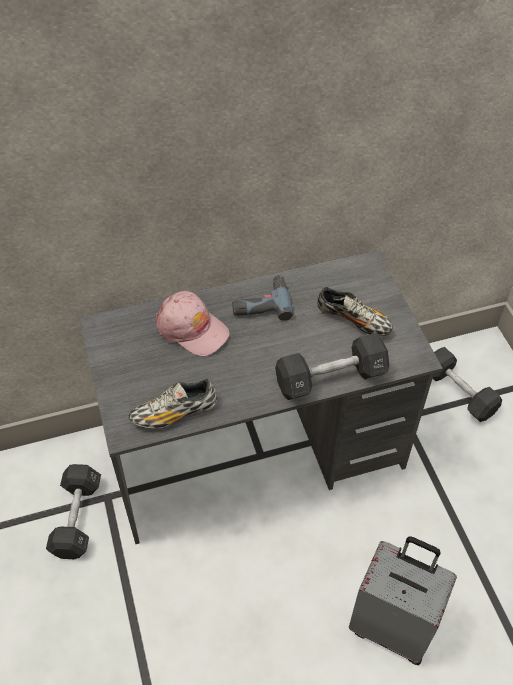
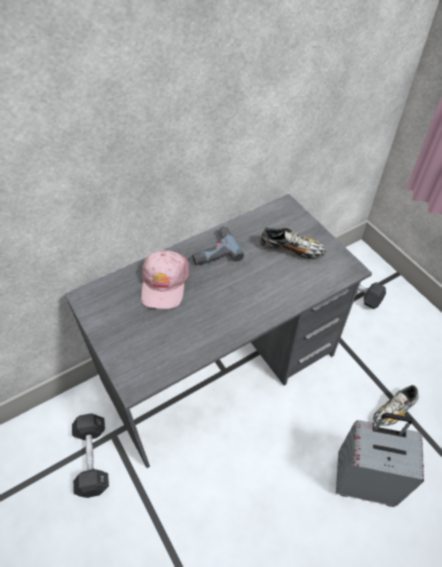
camera: 15 degrees left, 0 degrees up
shoe [129,379,217,428] -> shoe moved to [373,385,419,426]
pink cap [156,291,230,356] -> pink cap turned 75 degrees clockwise [141,250,190,309]
black dumbbell [275,333,389,400] -> none

